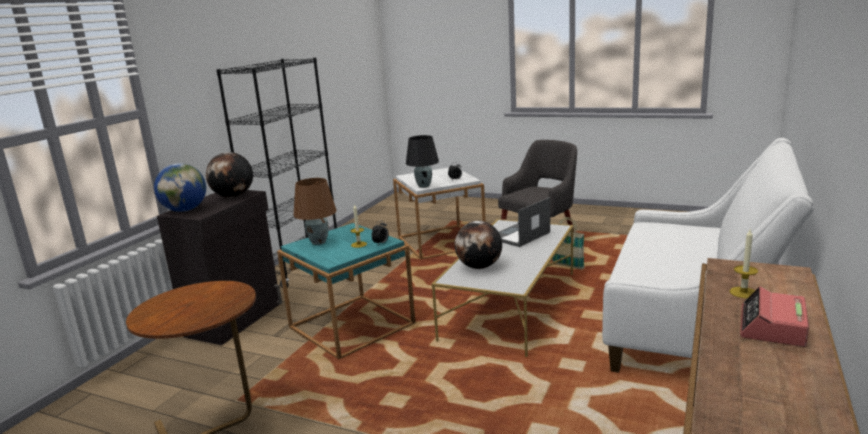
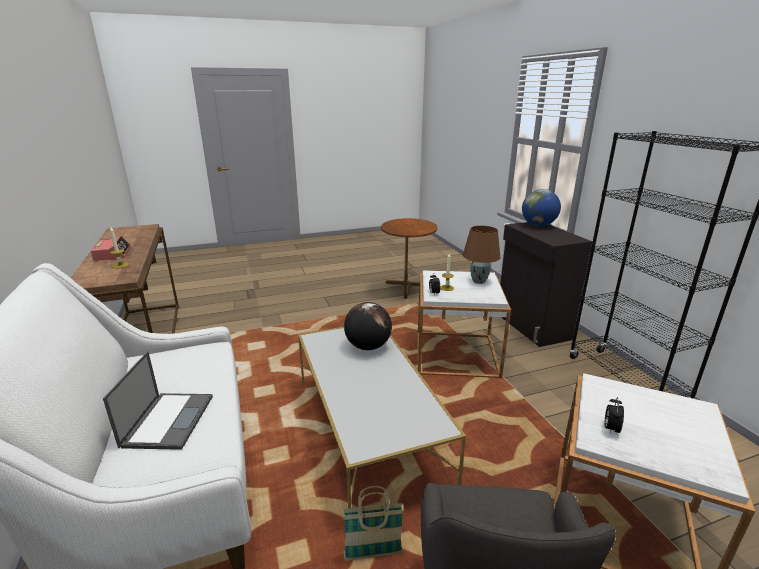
camera: 135 degrees right, 5 degrees up
globe [206,152,253,198] -> none
turquoise side table [277,223,415,359] -> white side table [418,270,511,378]
black table lamp [406,135,439,188] -> none
laptop [499,197,550,247] -> laptop moved to [103,351,213,450]

